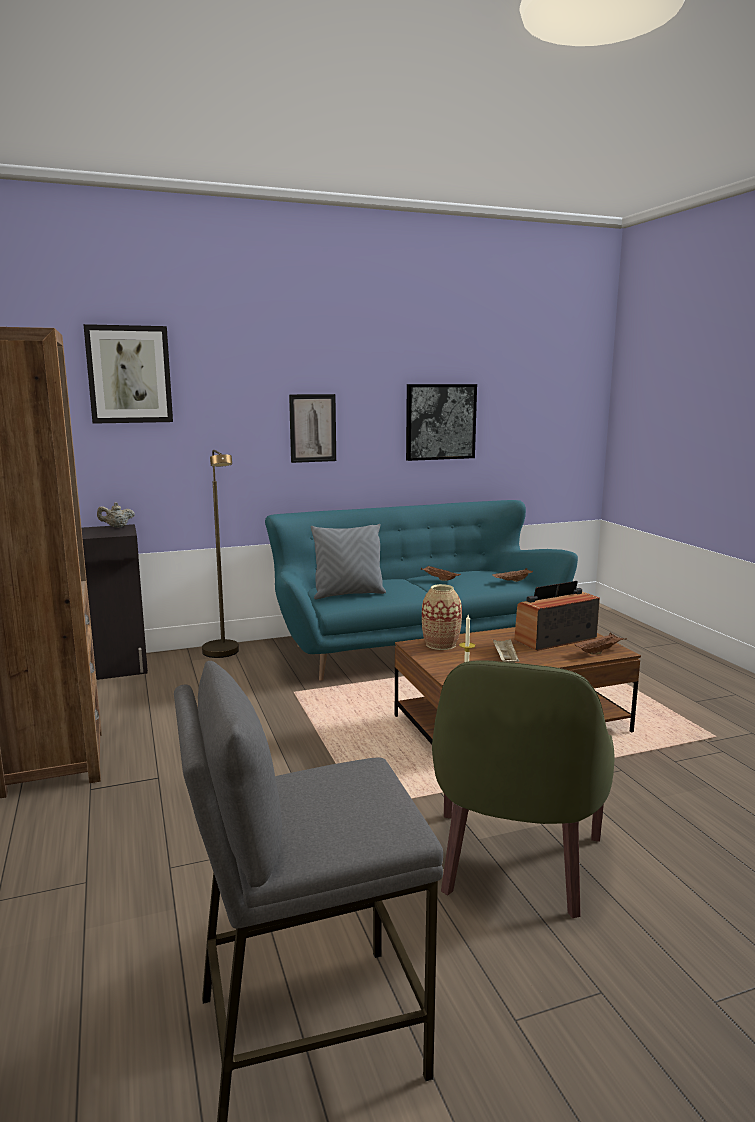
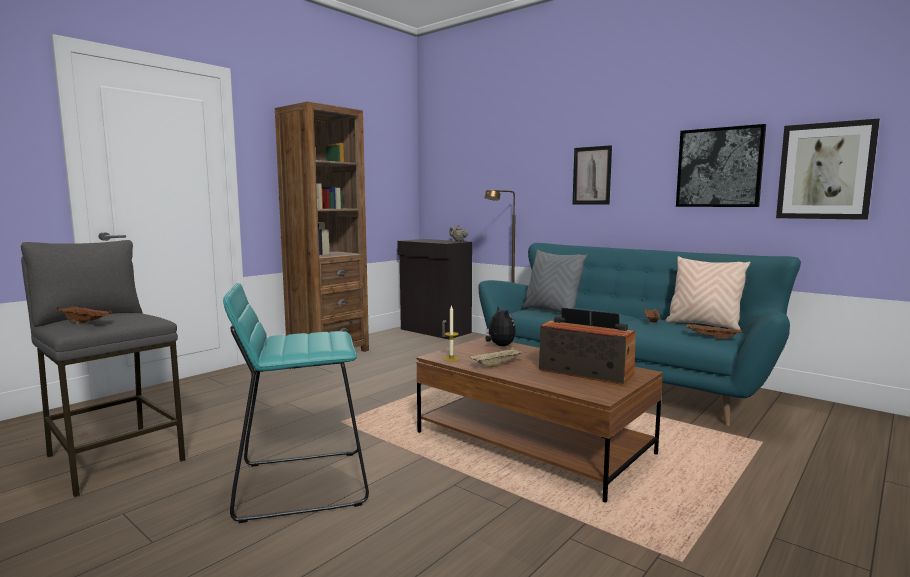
camera: 60 degrees right, 5 degrees down
picture [83,324,173,424] -> picture moved to [776,119,880,220]
vase [422,584,462,650] -> plush toy [486,305,516,346]
green armchair [432,660,614,918] -> turquoise stool [223,283,369,523]
brown tray [574,633,625,655] -> brown tray moved to [57,306,112,324]
none -> beige pillow [665,256,750,330]

